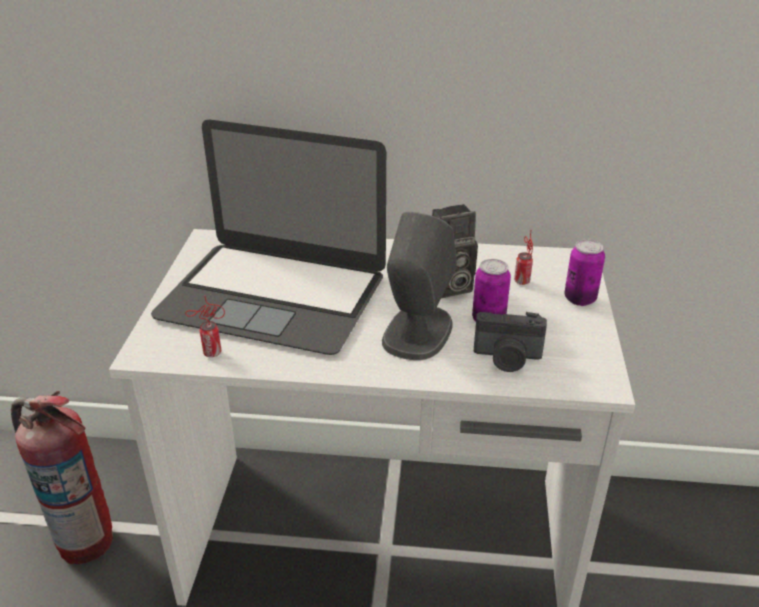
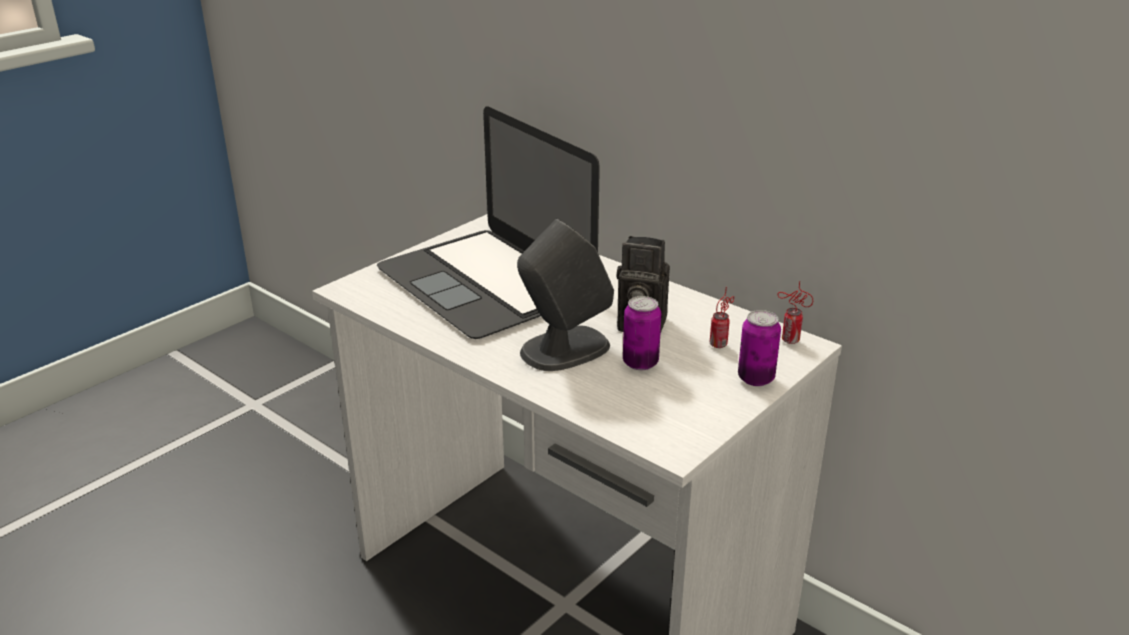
camera: 35 degrees right, 5 degrees down
fire extinguisher [11,391,113,564] -> none
can [185,296,225,357] -> can moved to [777,281,813,344]
camera [474,312,547,372] -> none

